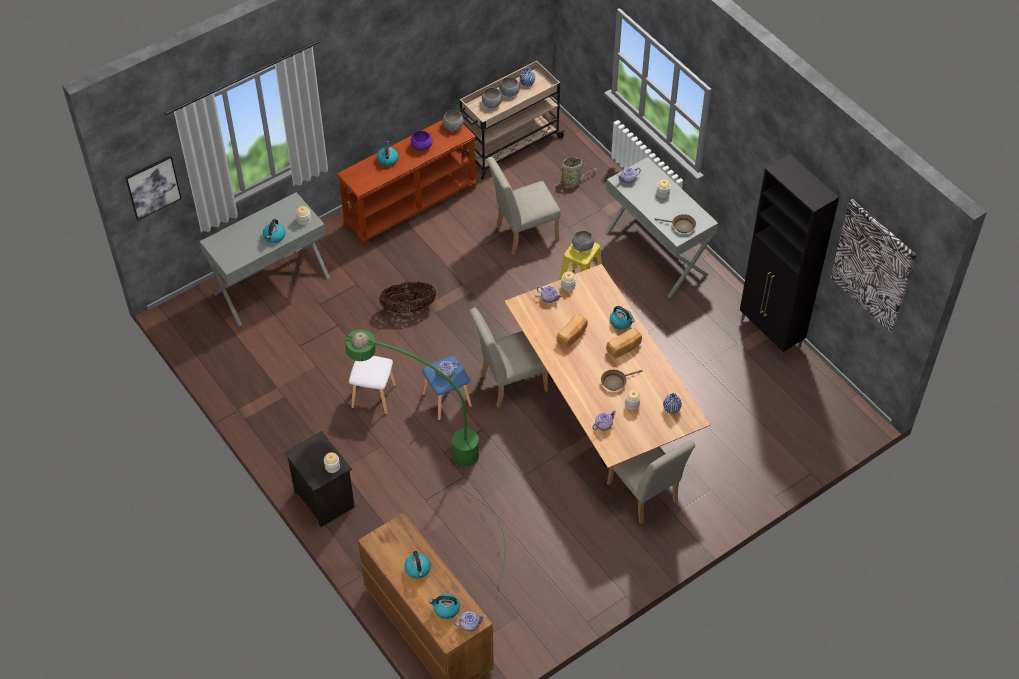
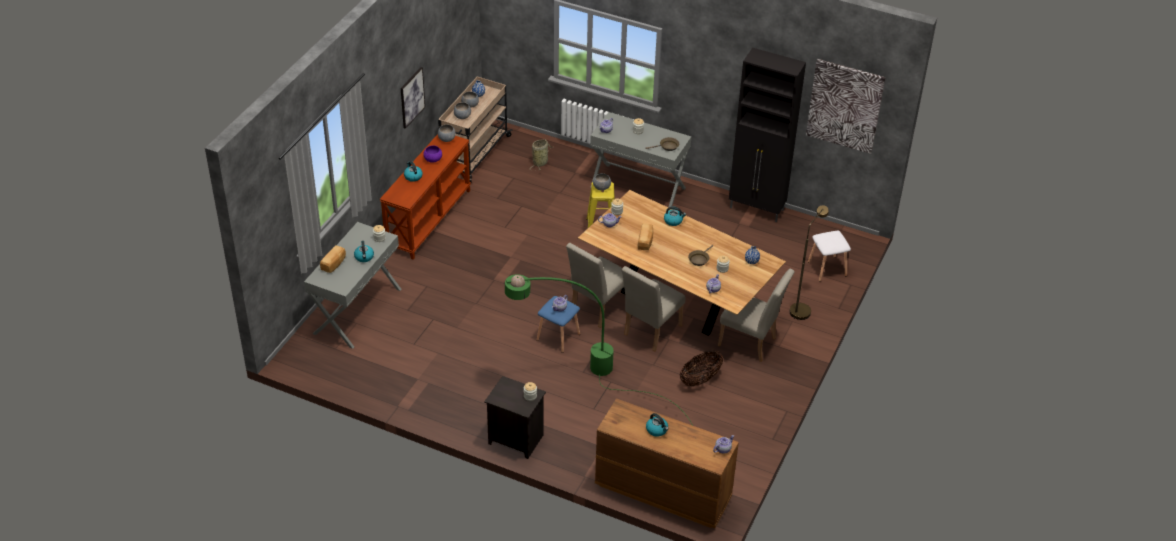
camera: 30 degrees left, 10 degrees down
picture [125,155,182,220] -> picture moved to [401,67,425,129]
white stool [349,356,396,415] -> white stool moved to [808,231,851,282]
basket [379,282,436,313] -> basket moved to [680,350,724,386]
kettle [429,594,460,619] -> none
beige chair [486,157,561,255] -> beige chair moved to [622,266,686,351]
bread [606,328,642,358] -> bread moved to [320,245,346,273]
none -> brown floor lamp [790,205,829,320]

